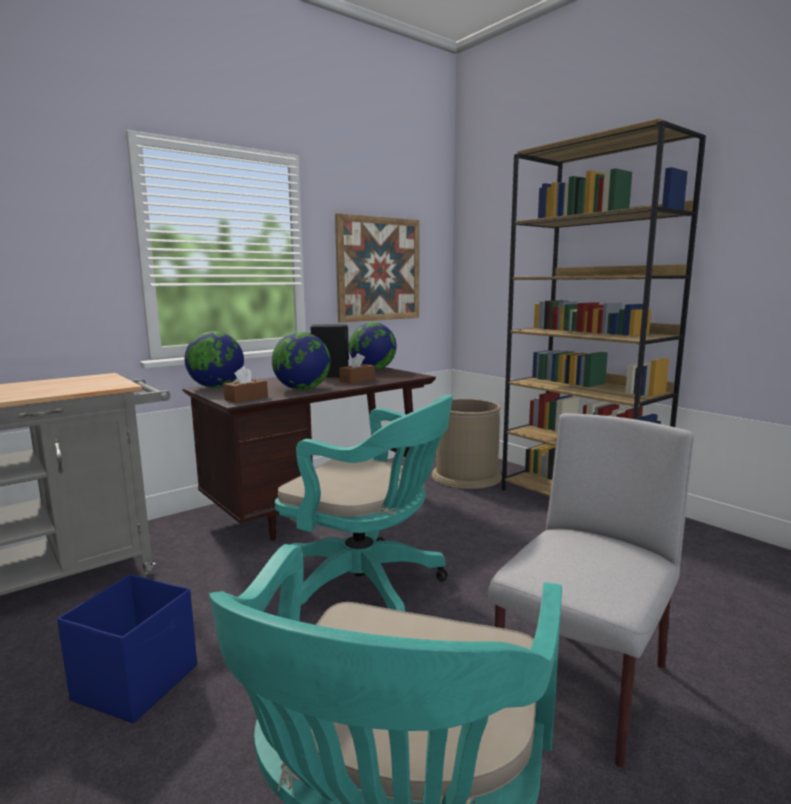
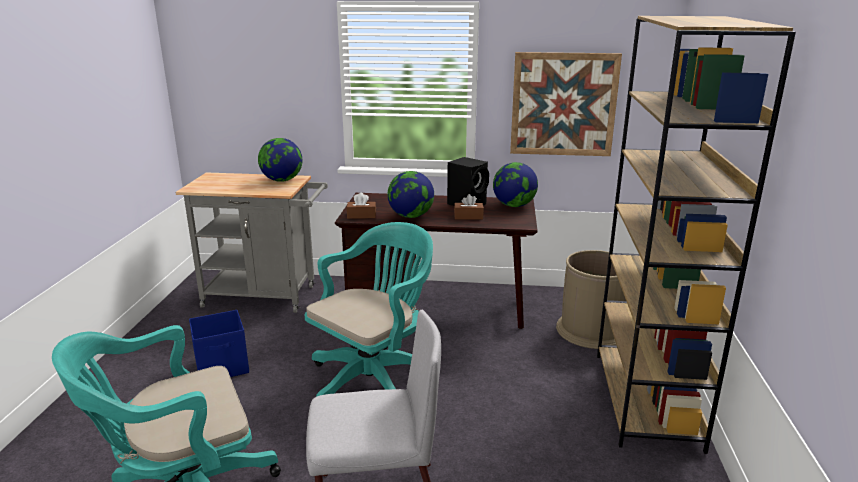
camera: 45 degrees right, 10 degrees up
globe [184,331,244,388] -> globe moved to [258,138,303,182]
turquoise office chair [275,395,453,612] -> turquoise office chair turned 120 degrees counterclockwise [305,222,433,397]

